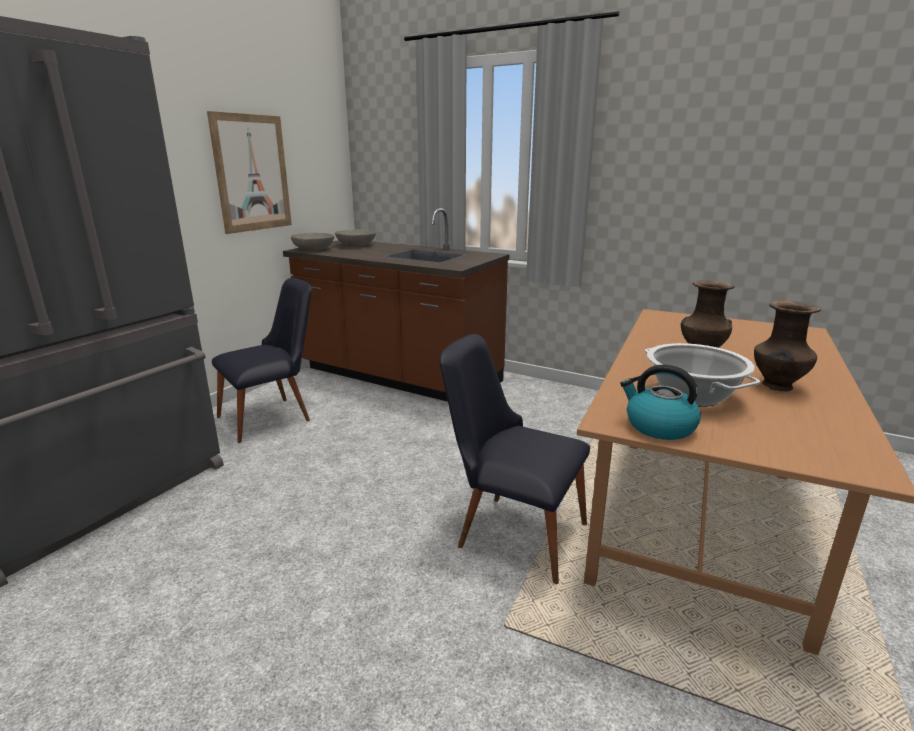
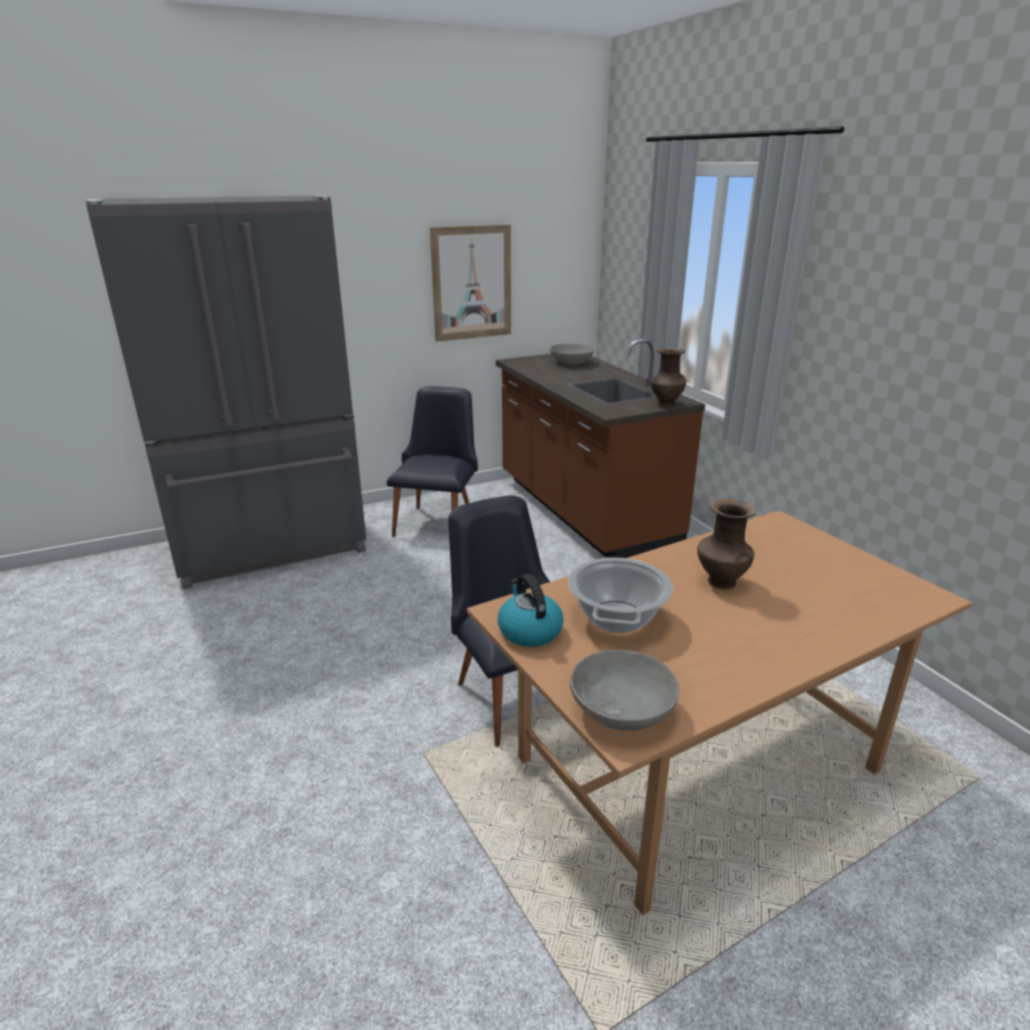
camera: 35 degrees right, 5 degrees up
black chair [212,278,312,443] -> black chair turned 75 degrees counterclockwise [387,386,478,537]
grey bowl [291,233,334,250] -> grey bowl moved to [570,650,679,731]
brown vase [754,301,821,391] -> brown vase moved to [650,347,686,406]

